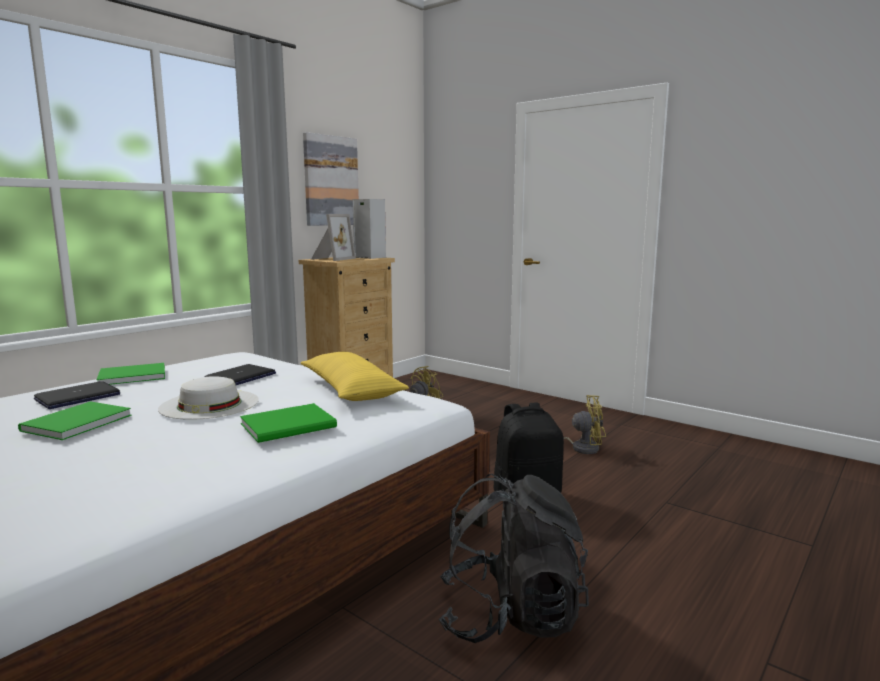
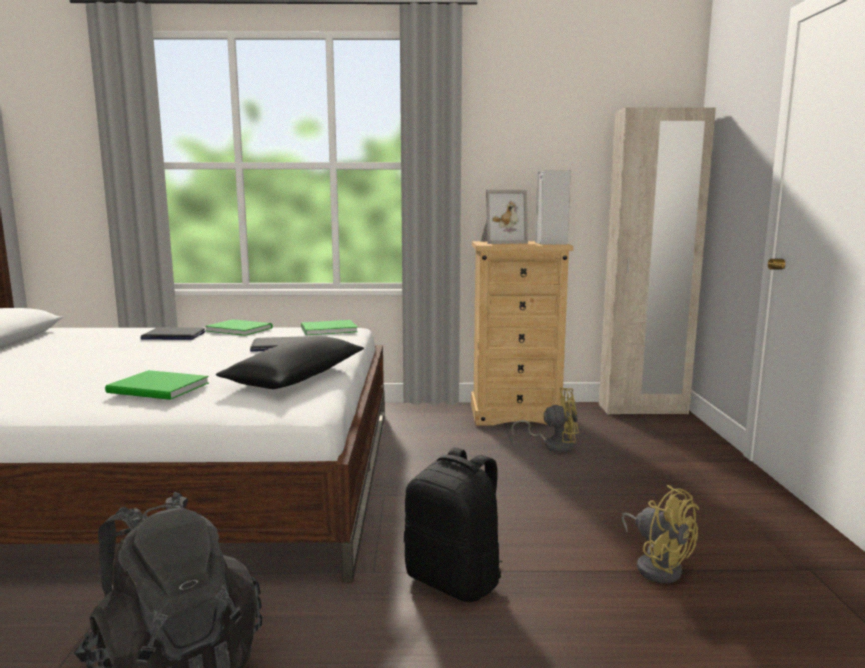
camera: 50 degrees right, 0 degrees up
green book [18,401,131,440] -> green book moved to [301,320,358,335]
white hat [158,376,259,420] -> none
yellow pillow [301,352,409,401] -> black pillow [216,336,364,389]
picture [303,132,359,226] -> none
none -> beige wardrobe [599,107,716,414]

